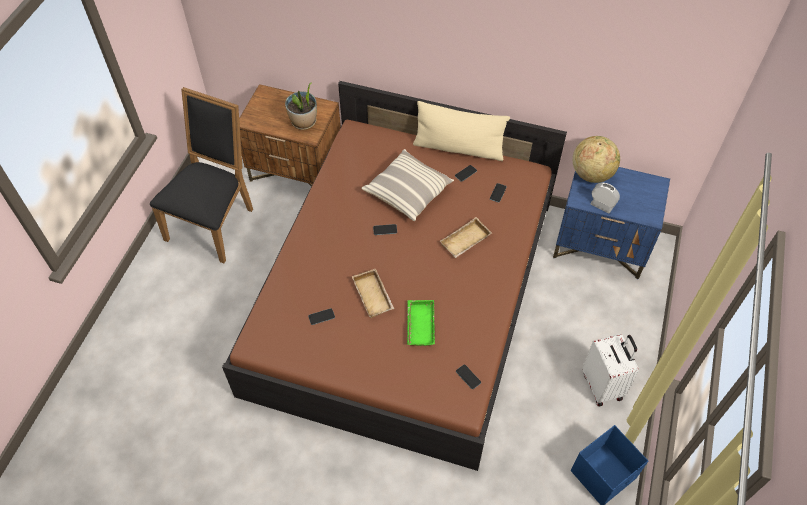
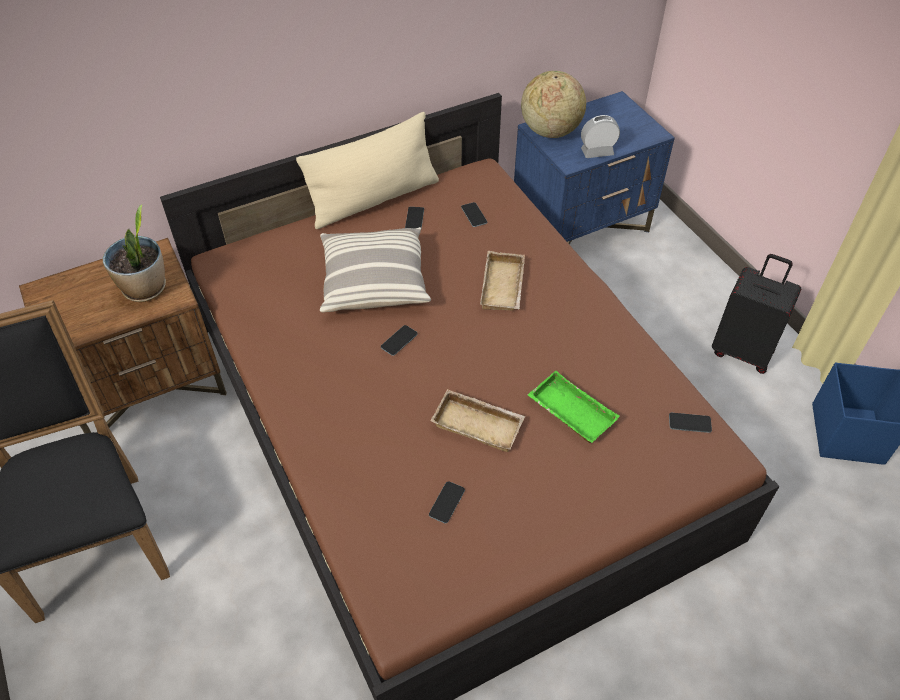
camera: 45 degrees left, 5 degrees down
white suitcase [582,334,639,406] -> black suitcase [712,254,801,374]

